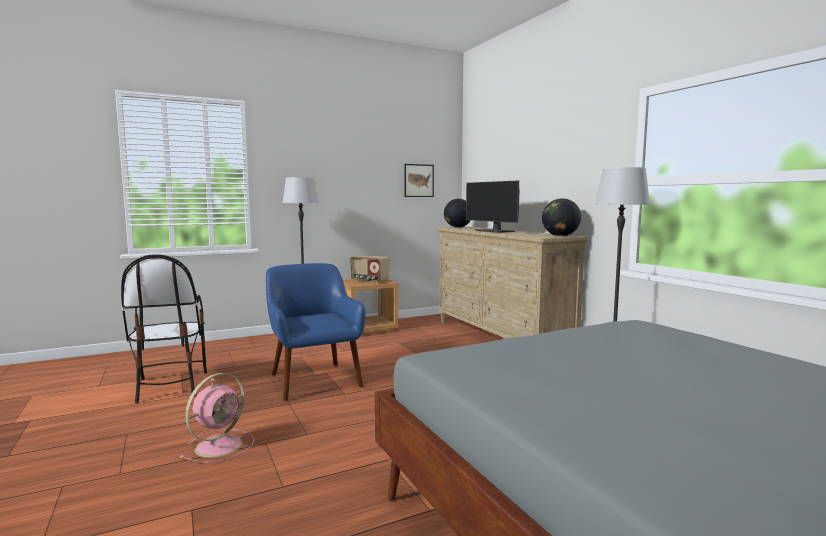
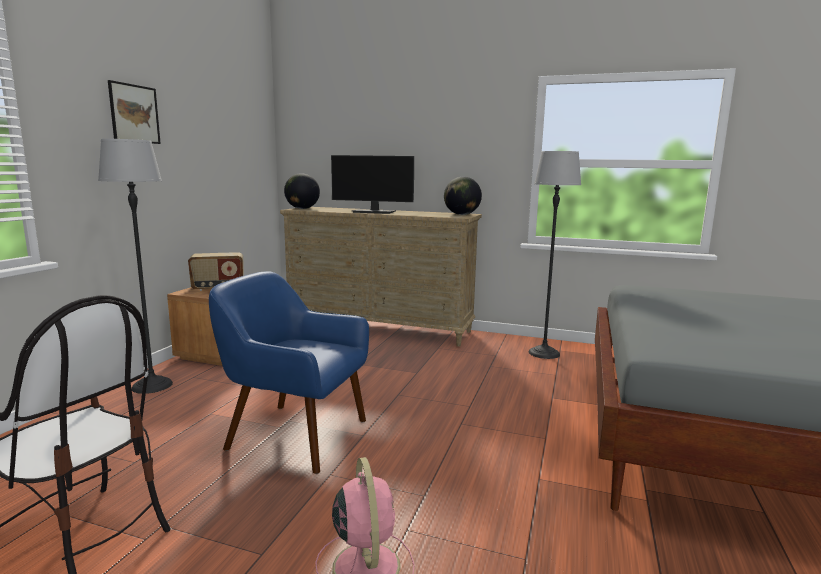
camera: 45 degrees left, 5 degrees up
picture [404,164,434,197] -> picture moved to [108,80,161,144]

